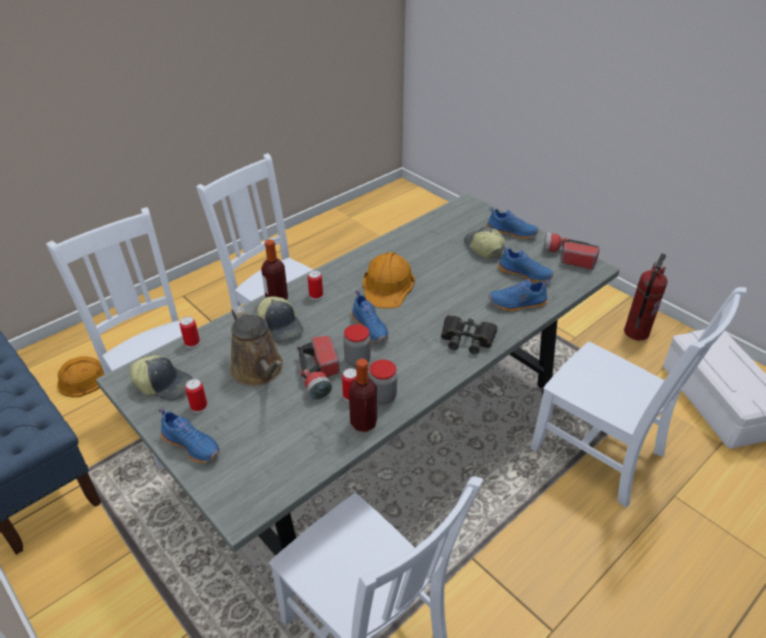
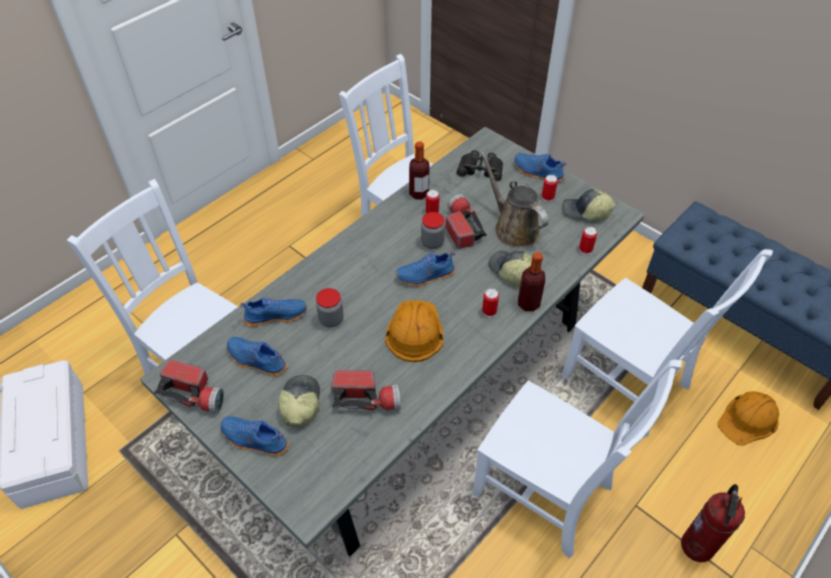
camera: 175 degrees right, 10 degrees up
blue shoe [351,290,389,343] -> blue shoe turned 75 degrees counterclockwise [396,252,455,287]
jar [369,359,397,404] -> jar moved to [316,288,344,328]
black binoculars [441,315,498,354] -> black binoculars moved to [456,150,503,182]
cap [464,227,505,258] -> cap turned 150 degrees counterclockwise [278,375,320,426]
fire extinguisher [624,254,667,341] -> fire extinguisher moved to [681,484,745,562]
none -> flashlight [331,370,401,410]

